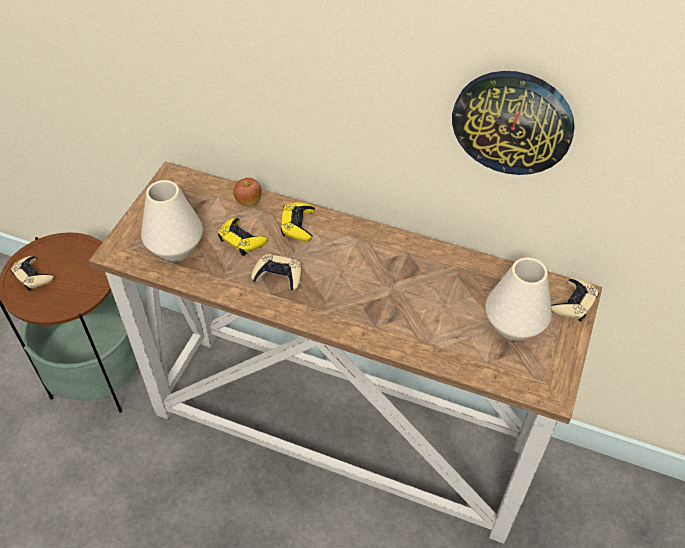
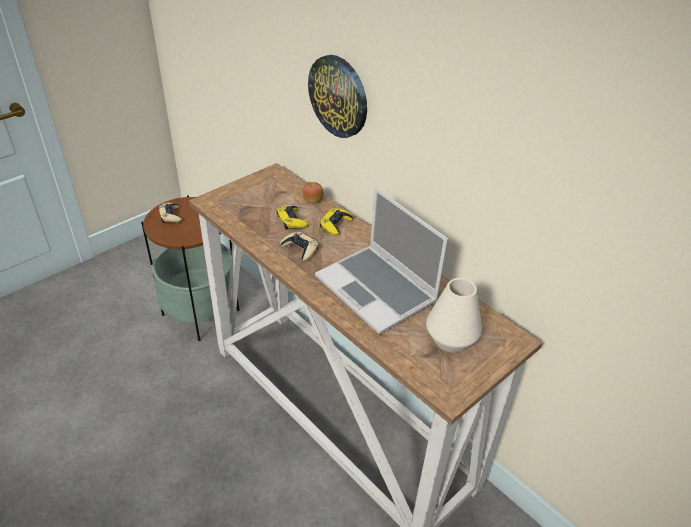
camera: 25 degrees right, 10 degrees down
white vase [141,180,203,261] -> none
wall clock [452,71,575,175] -> wall clock moved to [308,55,367,138]
beige game controller [551,278,599,322] -> none
none -> laptop [315,187,448,335]

